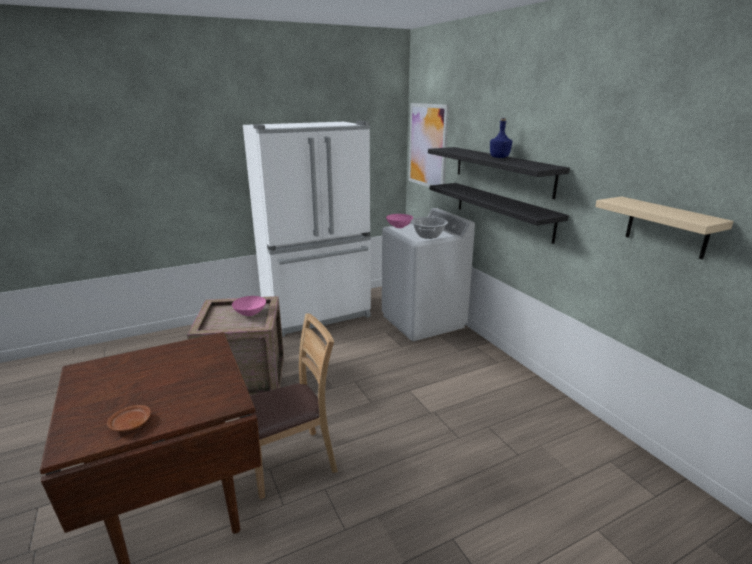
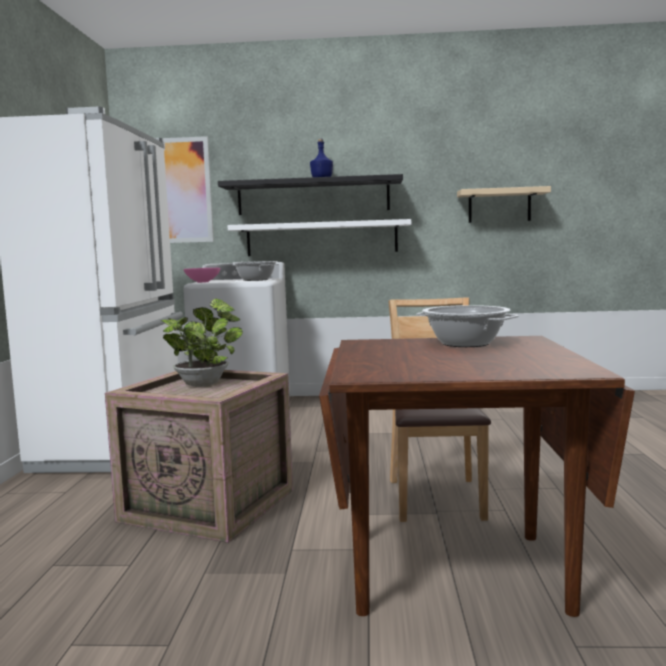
camera: 60 degrees left, 15 degrees down
brown plate [107,405,151,432] -> none
pink bowl [232,296,266,316] -> potted plant [161,299,243,387]
black shelf [430,183,569,244] -> white shelf [227,219,411,256]
none -> cooking pot [416,305,519,347]

